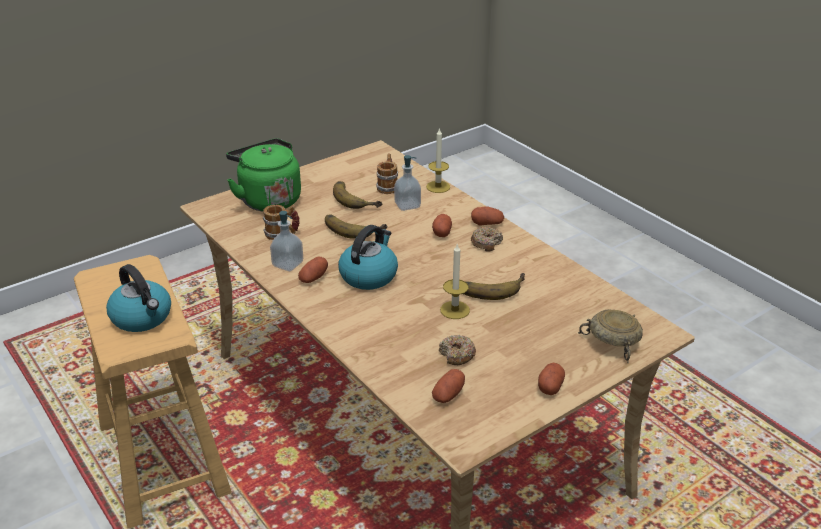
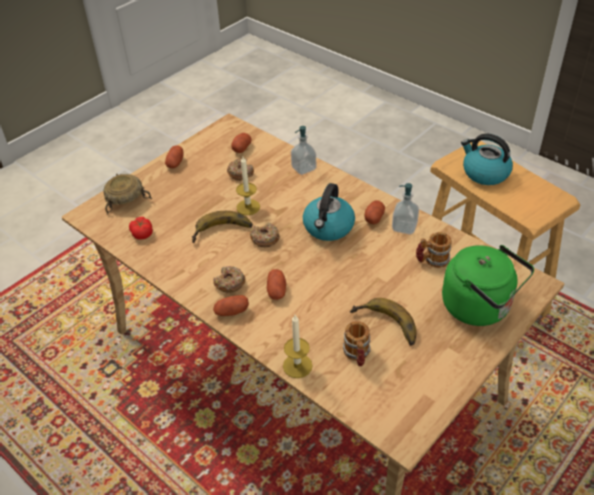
camera: 170 degrees right, 10 degrees up
banana [325,215,388,239] -> none
soap dispenser [394,155,421,211] -> soap dispenser moved to [291,126,316,175]
none -> tomato [129,217,153,240]
none -> donut [250,223,280,247]

